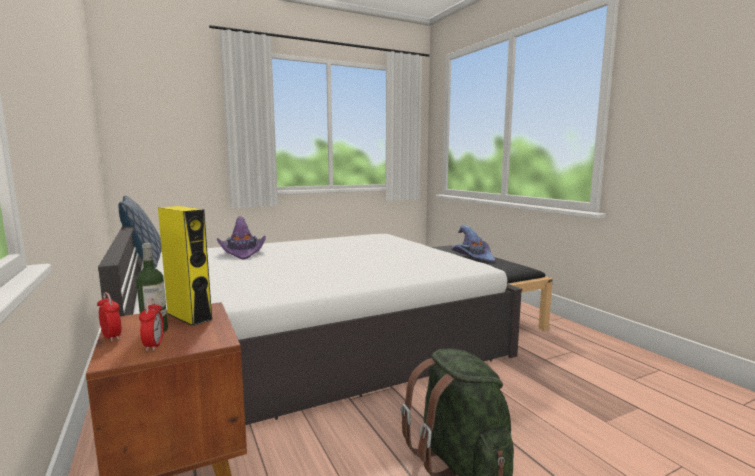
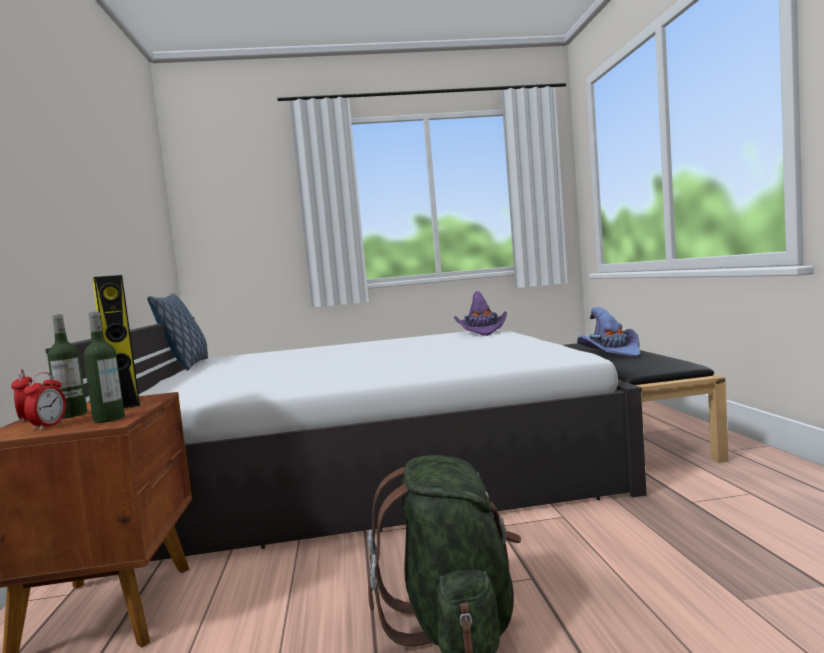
camera: 20 degrees right, 5 degrees down
purple hat [217,216,266,259] -> purple hat moved to [454,291,507,336]
none -> bottle [83,311,125,423]

